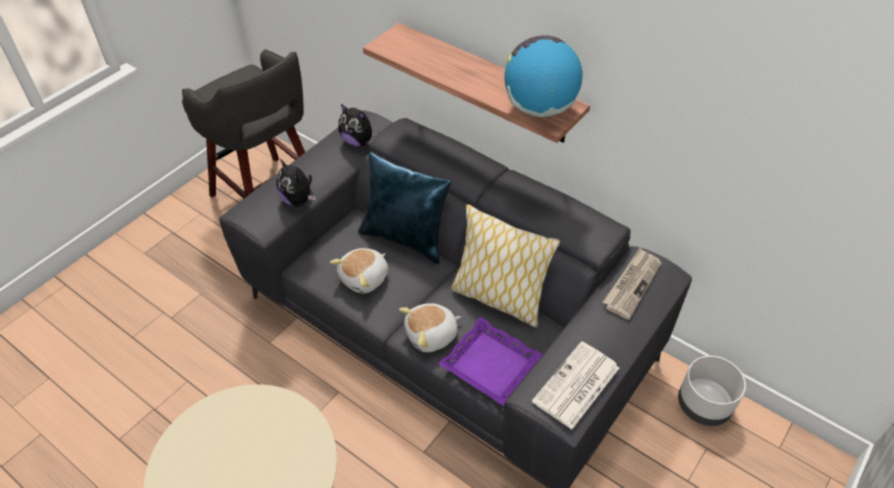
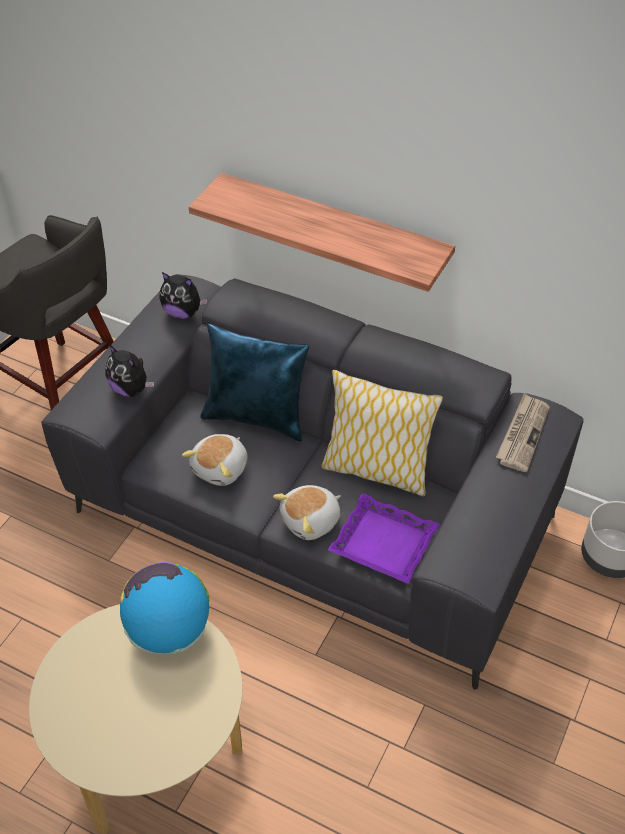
camera: 10 degrees left, 0 degrees up
globe [505,35,583,117] -> globe moved to [120,562,209,654]
newspaper [532,341,619,430] -> none

